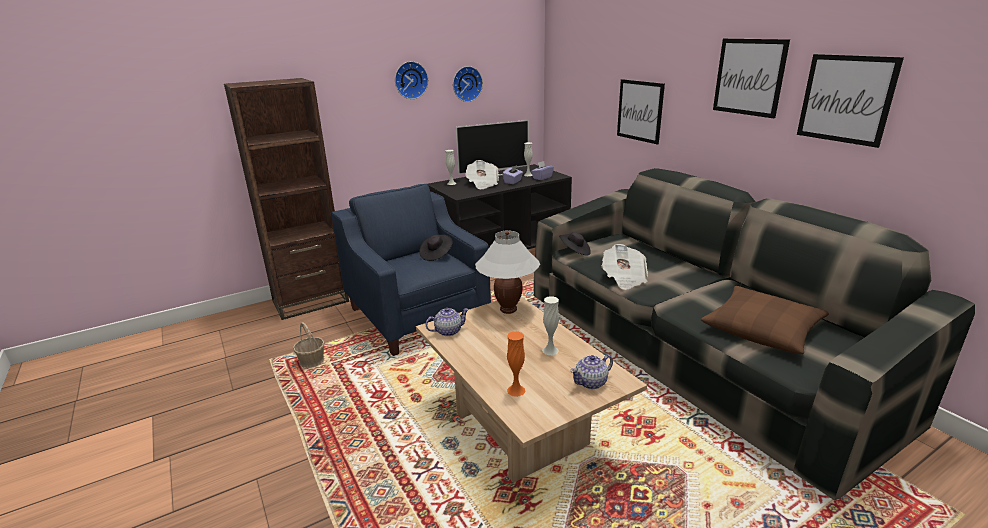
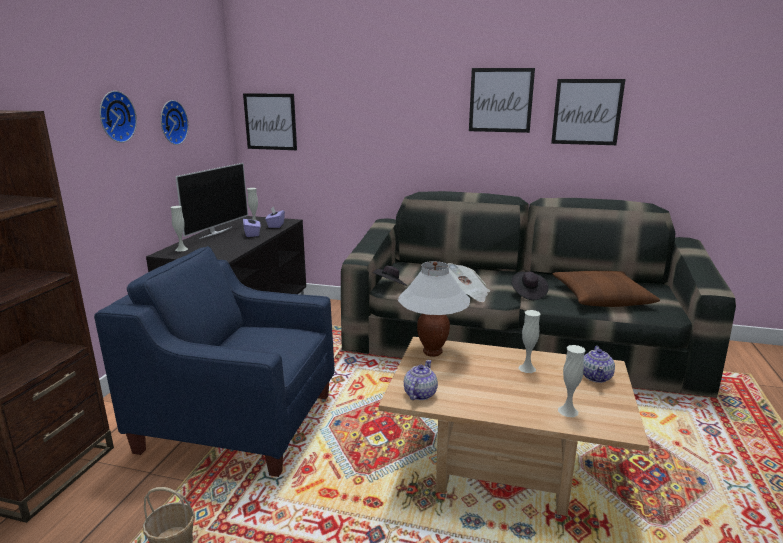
camera: 45 degrees left, 5 degrees down
black hat [419,235,453,261] -> black hat moved to [511,271,549,300]
newspaper [465,160,499,189] -> none
orange vase [507,331,526,397] -> white vase [558,345,585,417]
picture [617,79,665,145] -> picture moved to [243,93,297,150]

